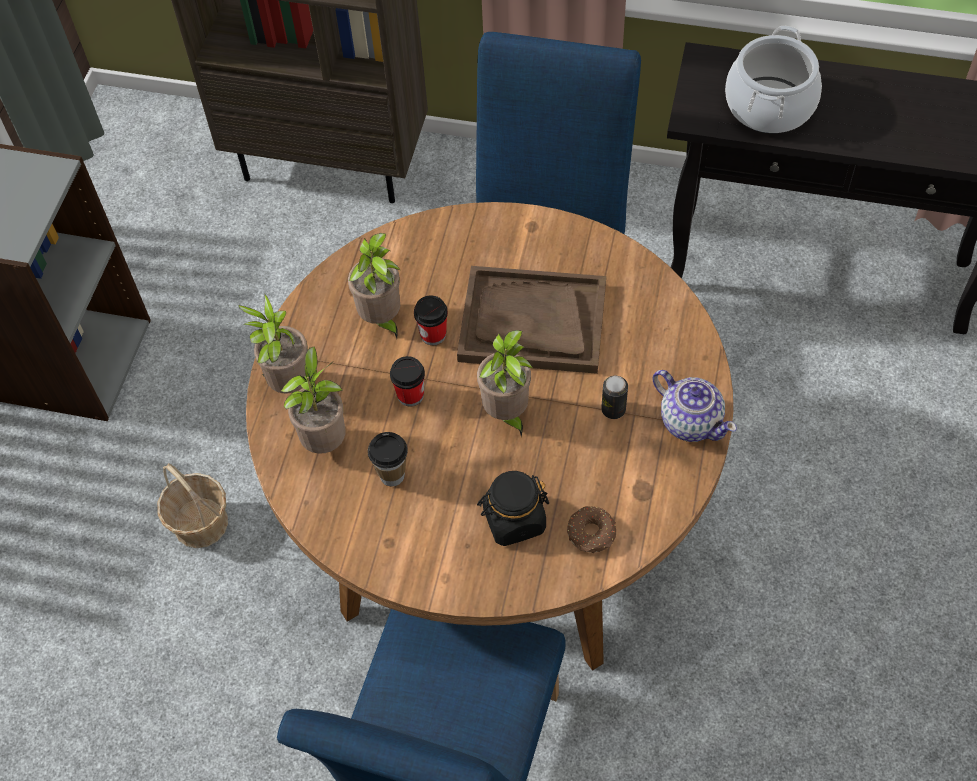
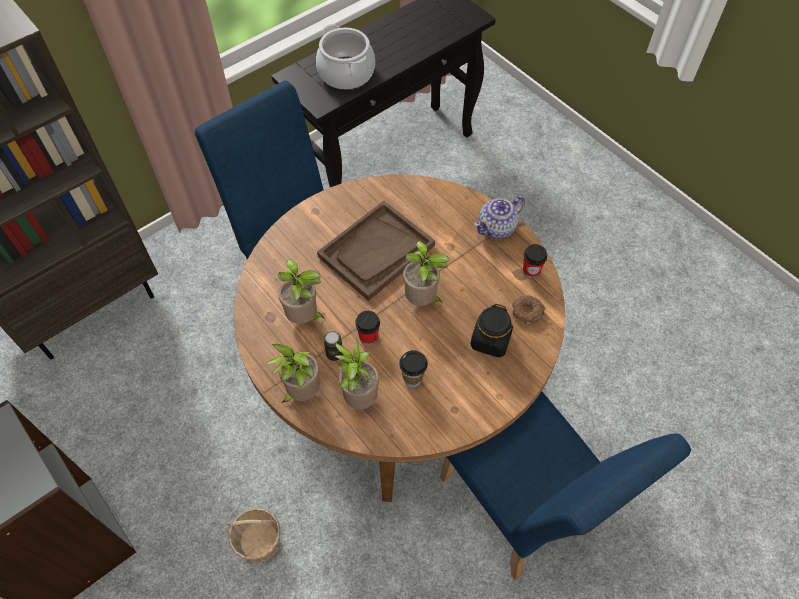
camera: 55 degrees left, 0 degrees up
cup [414,295,448,345] -> cup moved to [523,244,547,278]
can [601,375,628,419] -> can moved to [324,331,343,361]
teapot [652,370,737,442] -> teapot turned 150 degrees clockwise [474,196,525,239]

